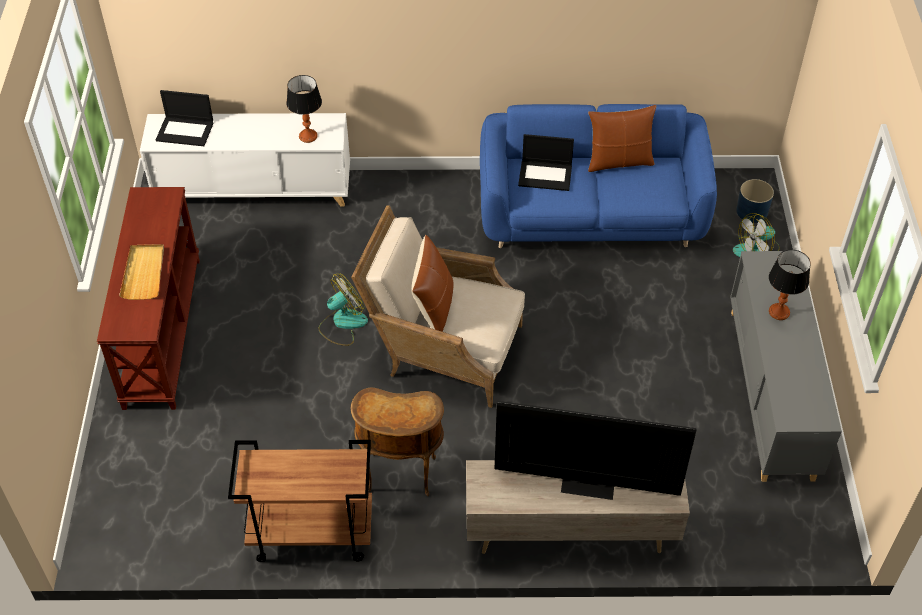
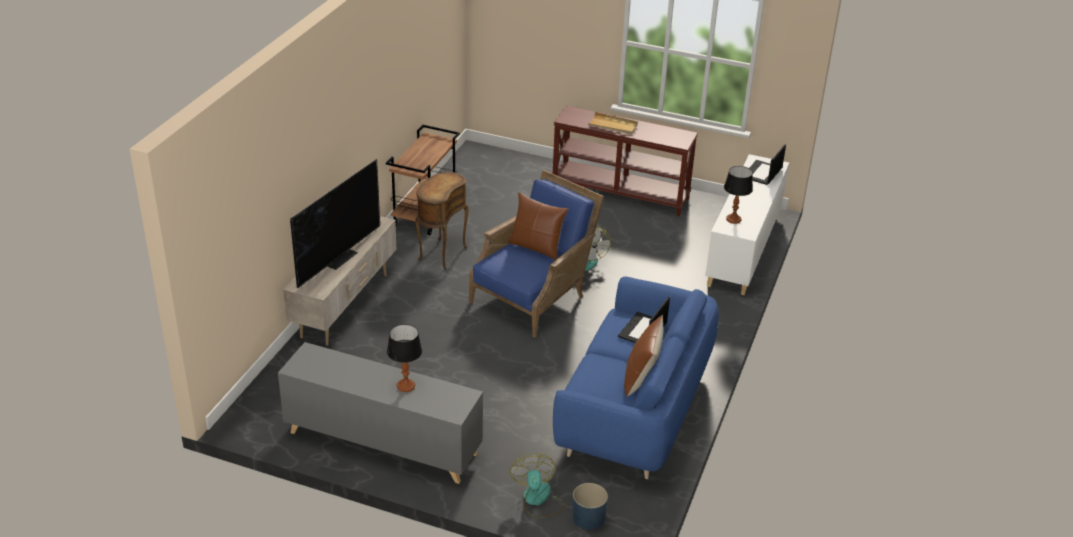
camera: 110 degrees right, 15 degrees down
beige armchair [351,205,525,408] -> blue armchair [469,170,604,337]

